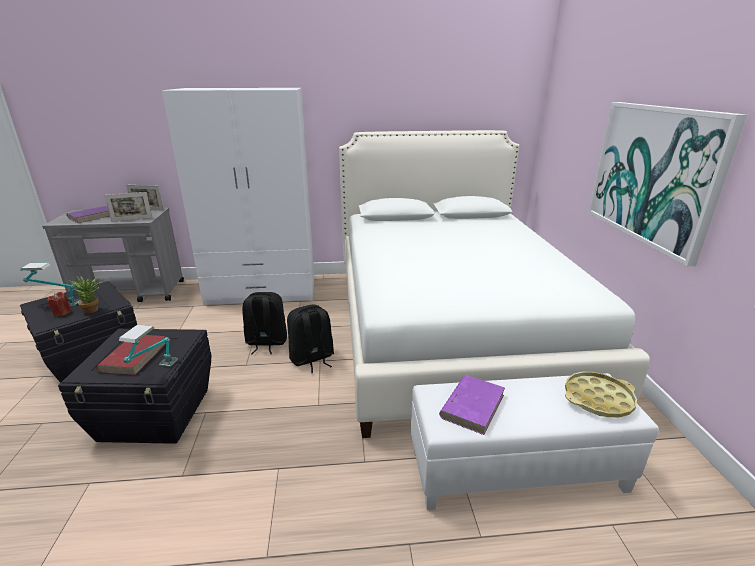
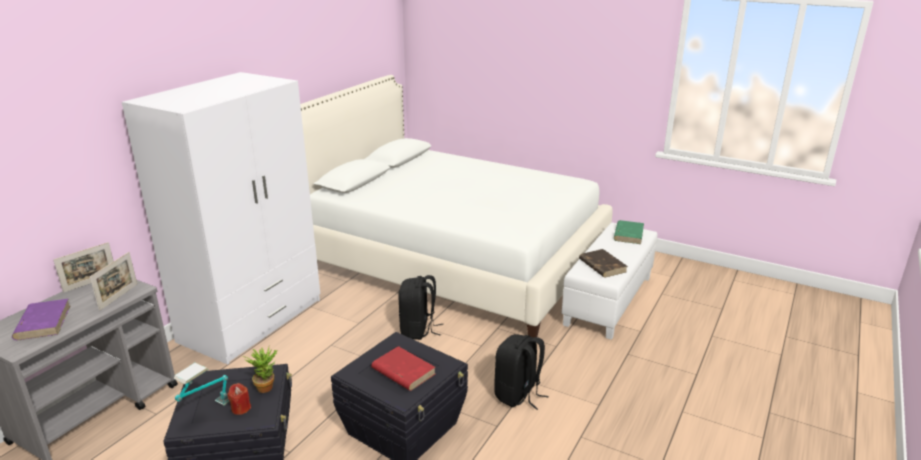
camera: 55 degrees left, 0 degrees up
table lamp [119,324,178,367] -> none
black backpack [242,292,287,354] -> black backpack moved to [494,334,549,410]
purple book [439,375,505,435] -> brown book [579,249,628,278]
yellow tray [565,372,637,417] -> green book [614,220,644,244]
picture [588,102,747,266] -> none

